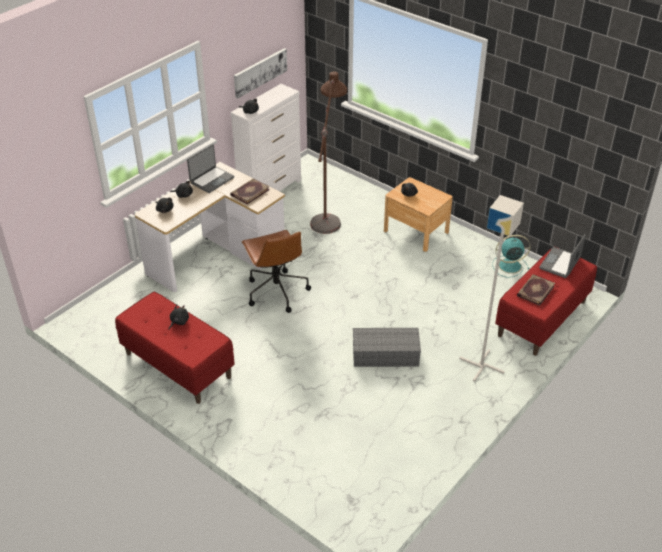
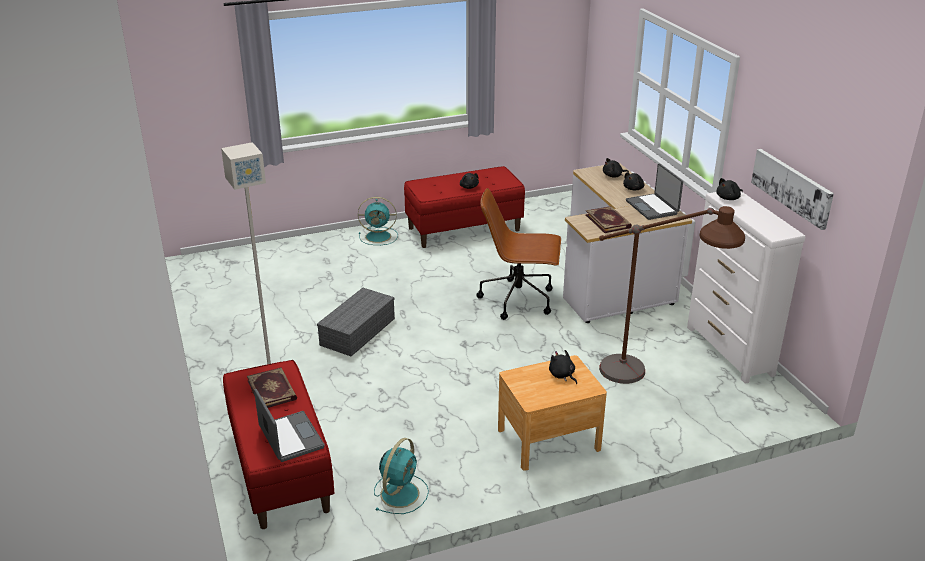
camera: 120 degrees right, 10 degrees down
none -> turquoise fan [358,197,398,245]

